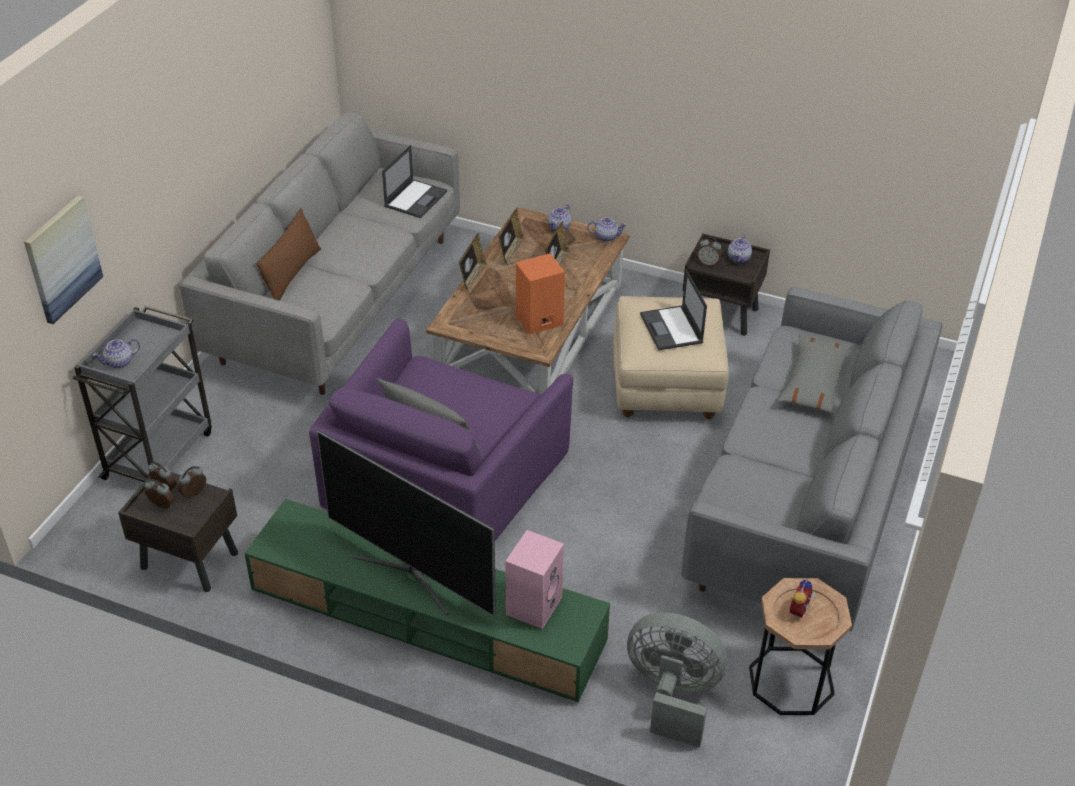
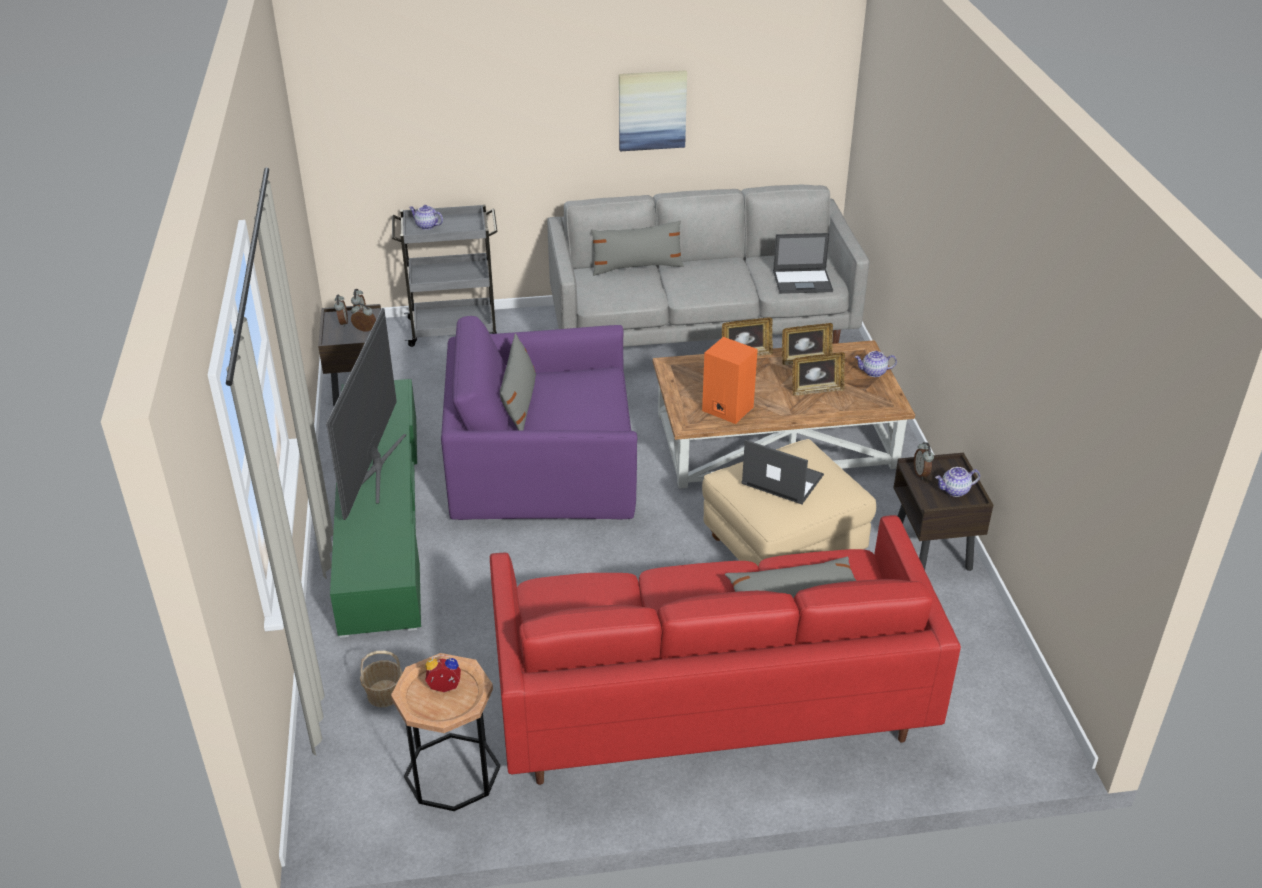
camera: 60 degrees right, 5 degrees down
picture [24,196,103,324] -> picture moved to [619,70,687,151]
brown pillow [256,208,321,301] -> grey pillow [591,220,684,276]
pink speaker [505,530,564,629] -> none
teapot [587,218,627,242] -> none
grey fan [627,612,727,748] -> basket [360,651,402,707]
laptop [640,270,707,351] -> laptop turned 75 degrees clockwise [741,440,824,505]
grey sofa [681,287,943,631] -> red sofa [490,515,961,785]

